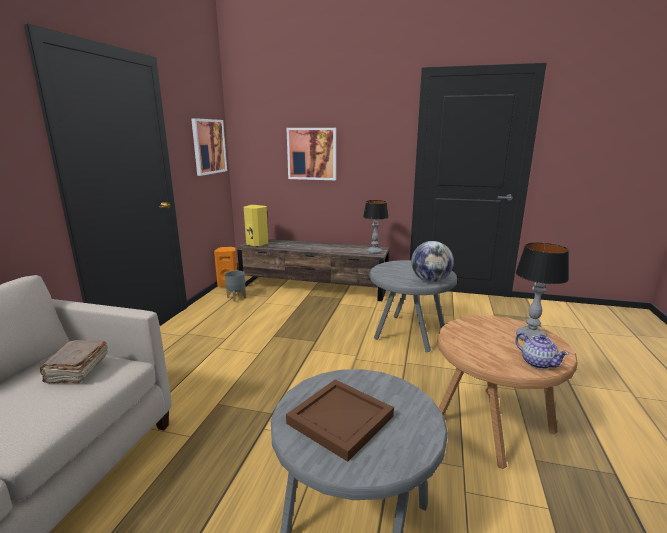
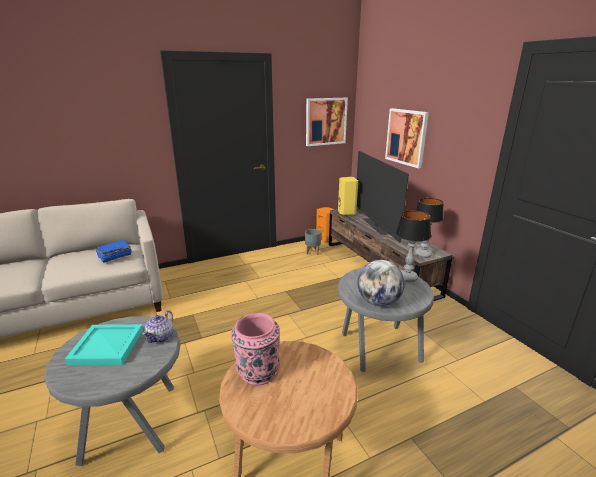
camera: 50 degrees right, 5 degrees up
brown book [40,340,108,384] -> blue book [96,240,132,263]
brown tray [286,379,394,462] -> turquoise tray [65,324,143,365]
table lamp [515,242,569,341] -> table lamp moved to [396,211,431,282]
teapot [515,333,569,369] -> teapot moved to [142,310,173,343]
none -> pink vase [231,313,280,385]
none -> television [357,151,409,242]

